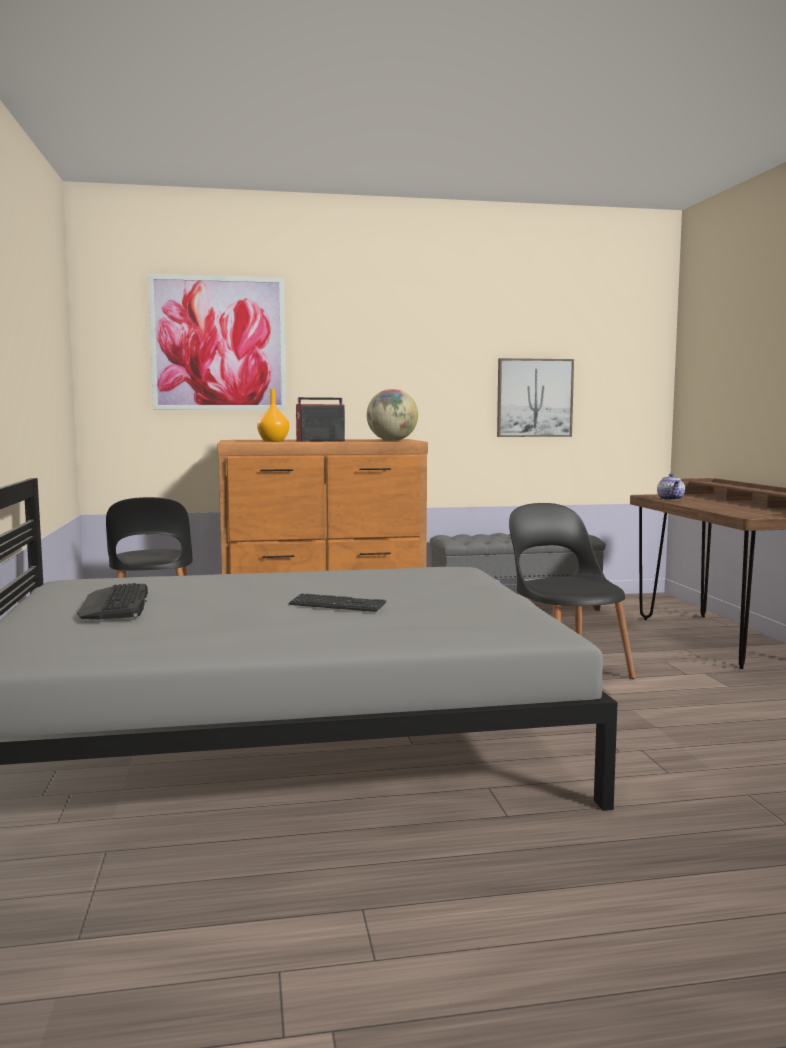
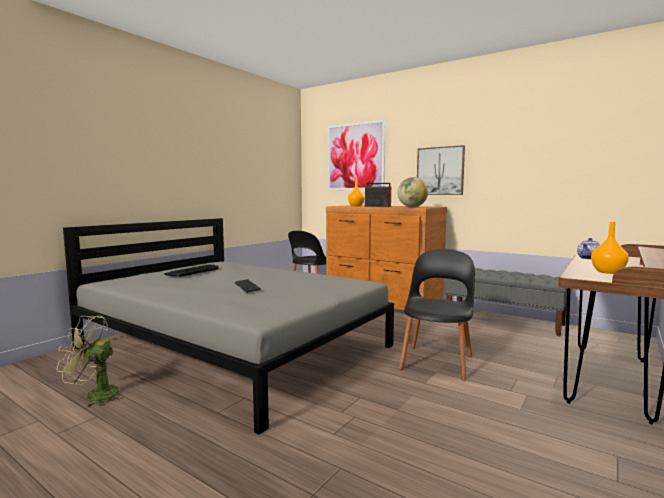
camera: 45 degrees right, 0 degrees up
picture [497,358,574,437] -> picture moved to [417,145,465,195]
none -> green fan [57,316,125,408]
none -> orange vase [591,222,629,274]

